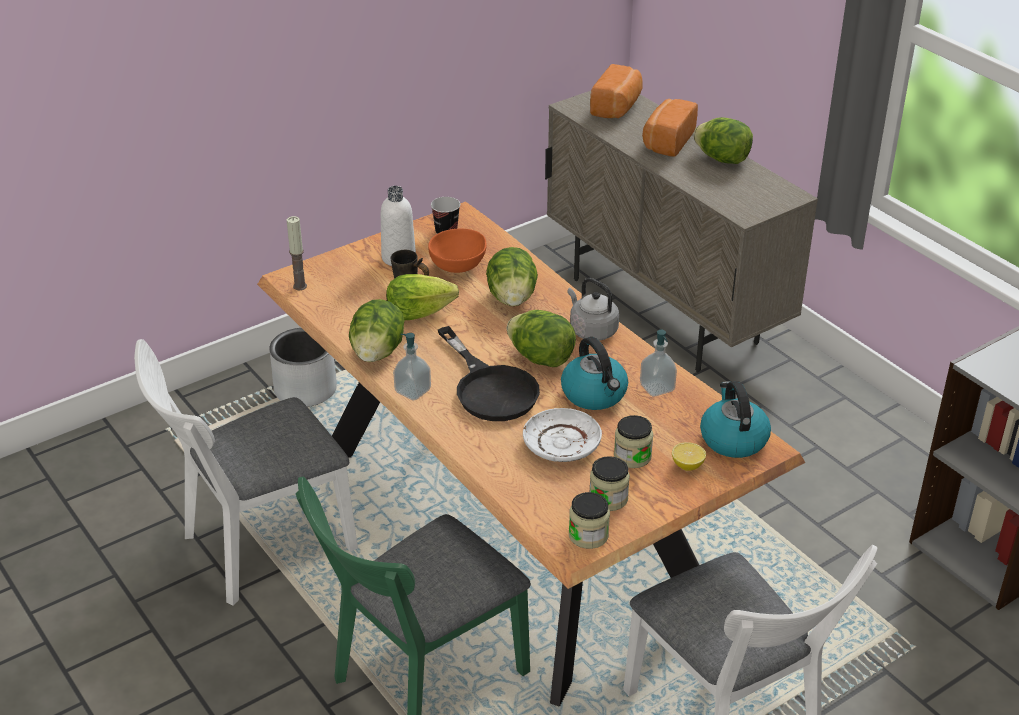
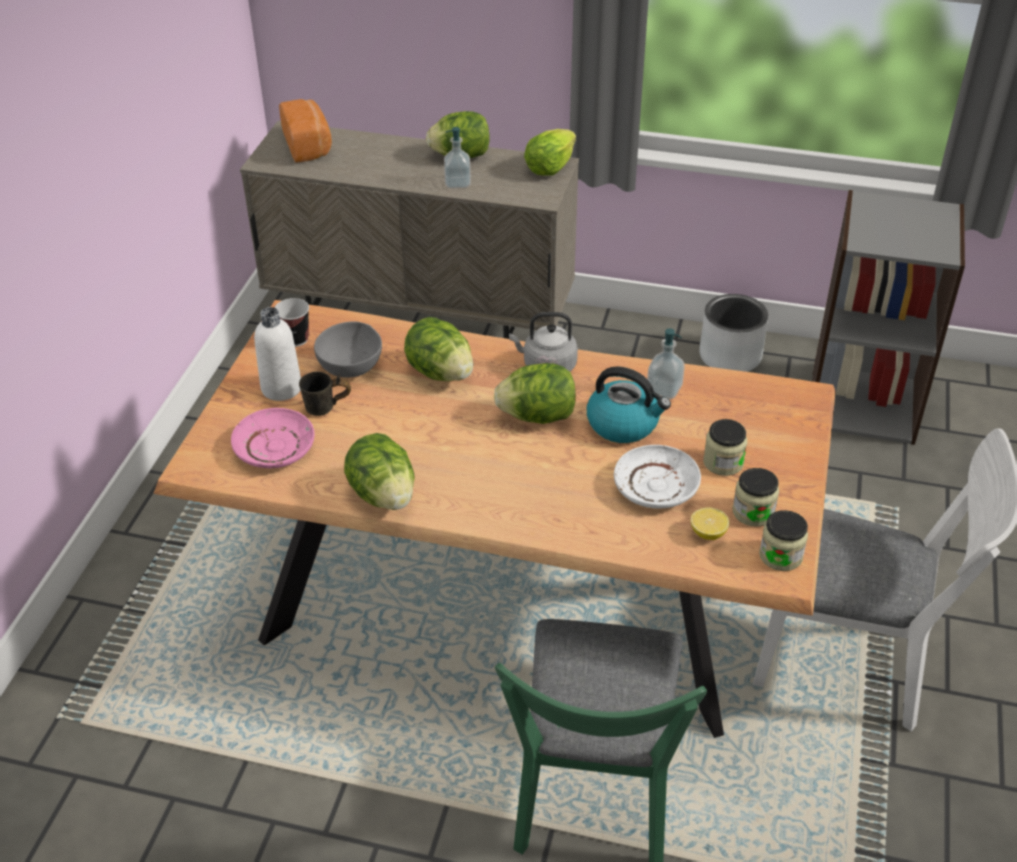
camera: 40 degrees left, 5 degrees up
white chair [134,339,358,606] -> none
grey planter [269,328,337,407] -> grey planter moved to [699,294,768,372]
candle [287,216,307,290] -> none
lettuce [386,274,459,320] -> lettuce moved to [524,129,576,176]
soap dispenser [393,333,431,400] -> soap dispenser moved to [444,127,471,188]
orange bowl [428,228,487,273] -> grey bowl [314,321,382,378]
black frying pan [438,326,540,421] -> none
bread [642,99,698,157] -> none
lemon [672,442,706,471] -> lemon moved to [691,507,729,540]
kettle [700,381,771,458] -> none
none -> pink plate [231,408,314,468]

